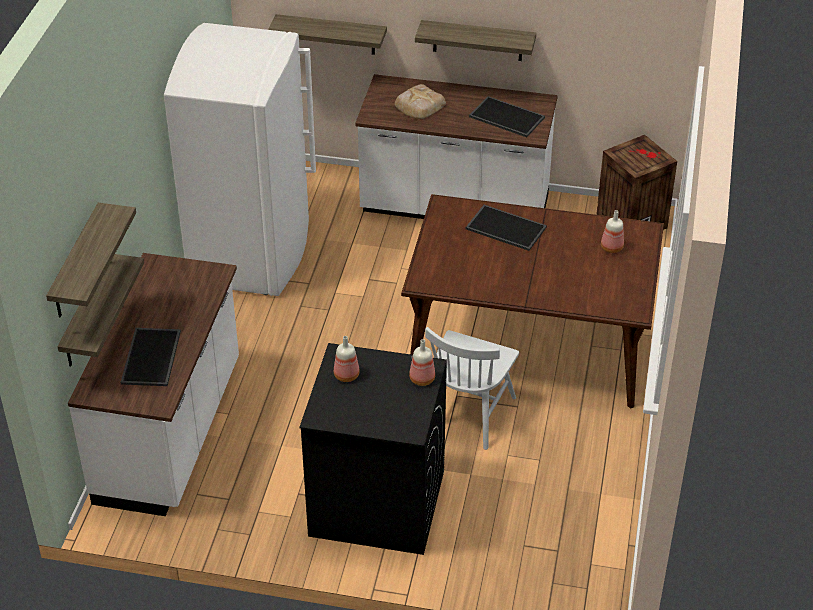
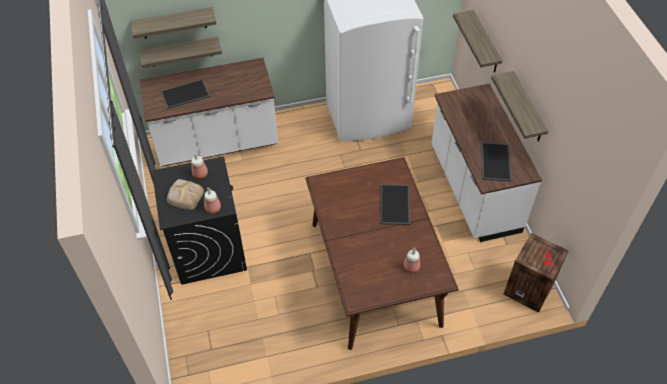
camera: 65 degrees right, 10 degrees up
bread [395,84,446,119] -> bread moved to [167,179,204,210]
white chair [425,327,519,450] -> none

